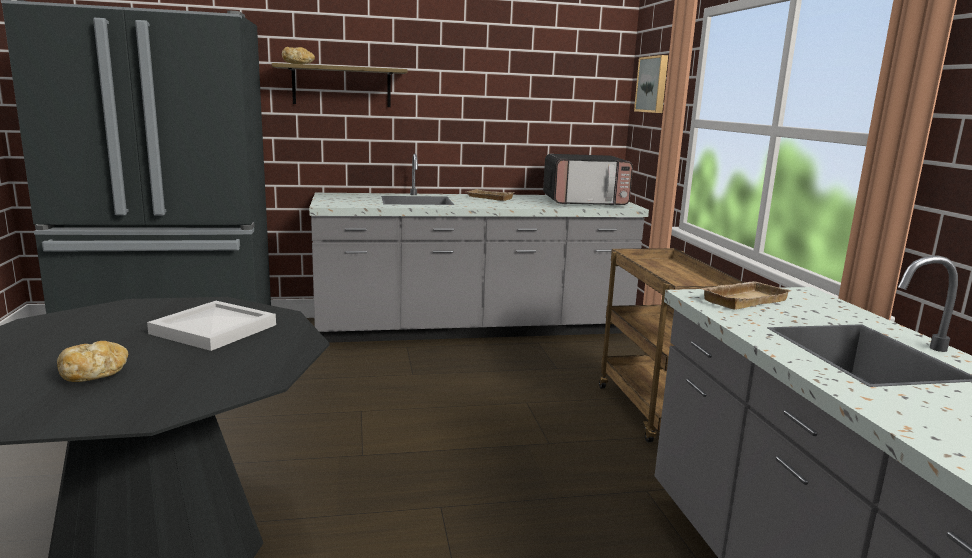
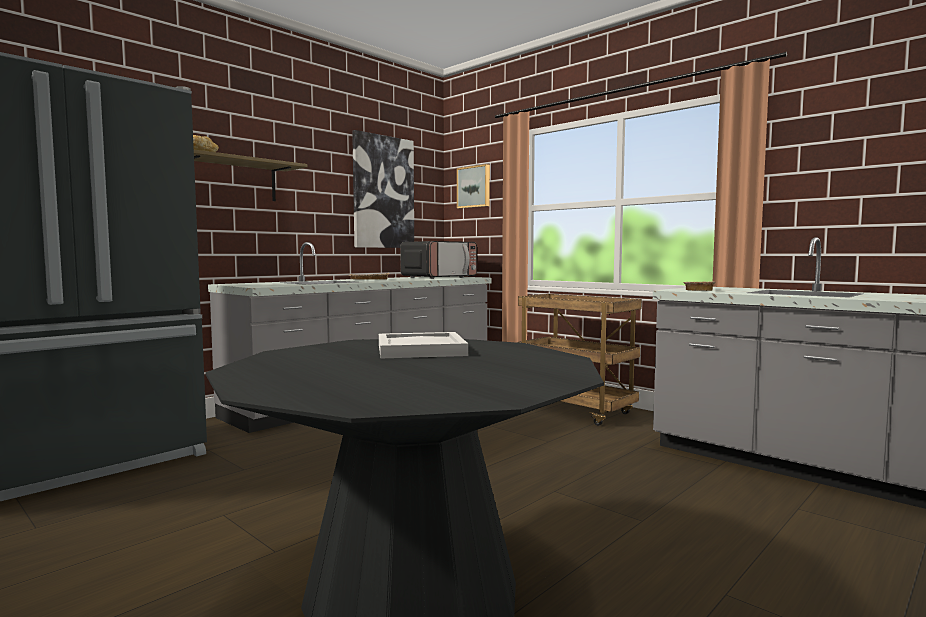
camera: 35 degrees left, 10 degrees down
bread [57,341,128,382] -> none
none -> picture [352,130,414,248]

